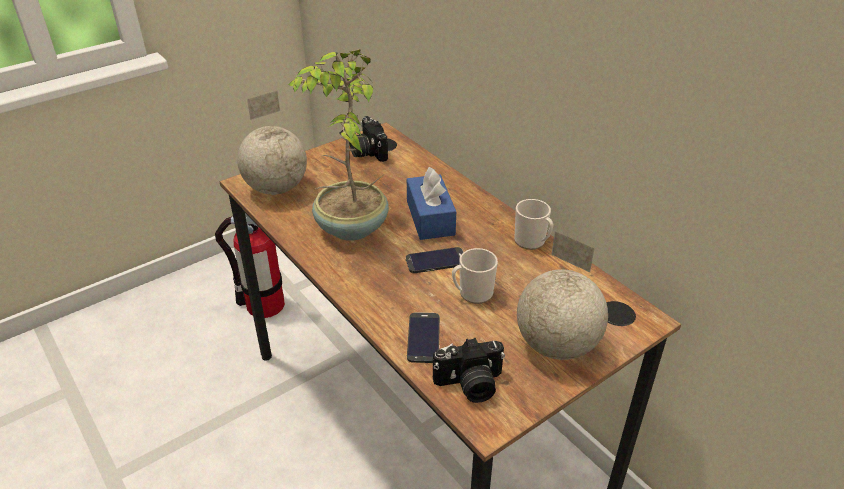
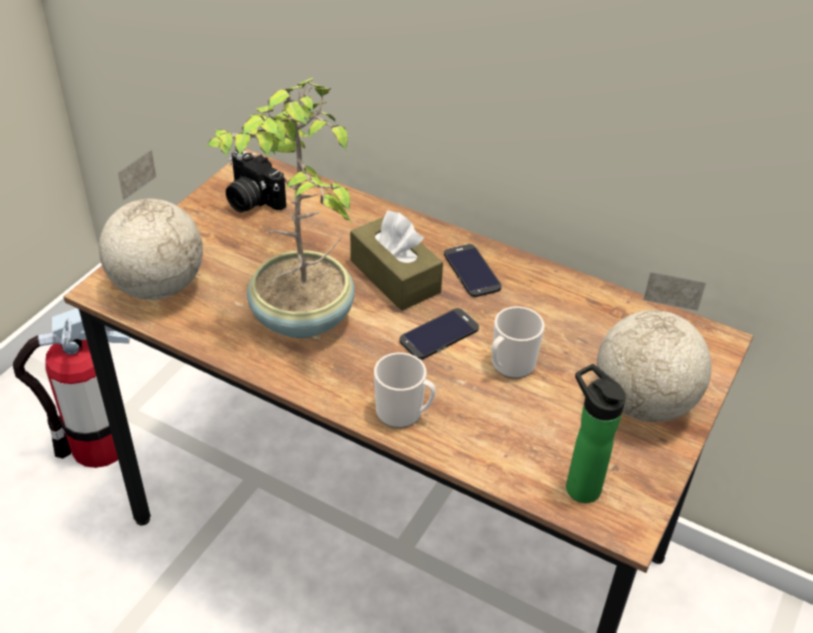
camera: 25 degrees left, 5 degrees up
blue tissue box [407,167,456,240] -> brown tissue box [350,210,443,311]
phone [407,312,440,363] -> phone moved to [444,244,501,297]
camera [433,338,505,403] -> bottle [566,364,626,503]
mug [514,199,553,250] -> mug moved to [374,352,436,428]

